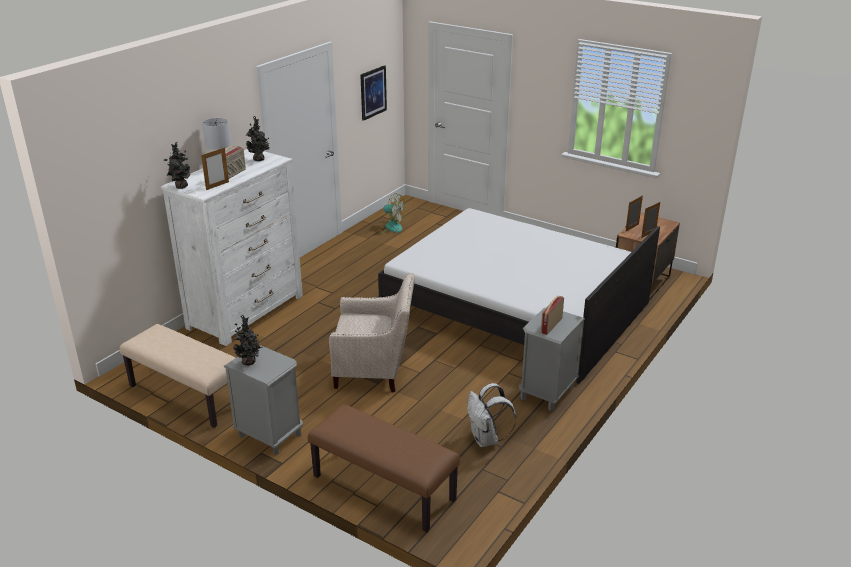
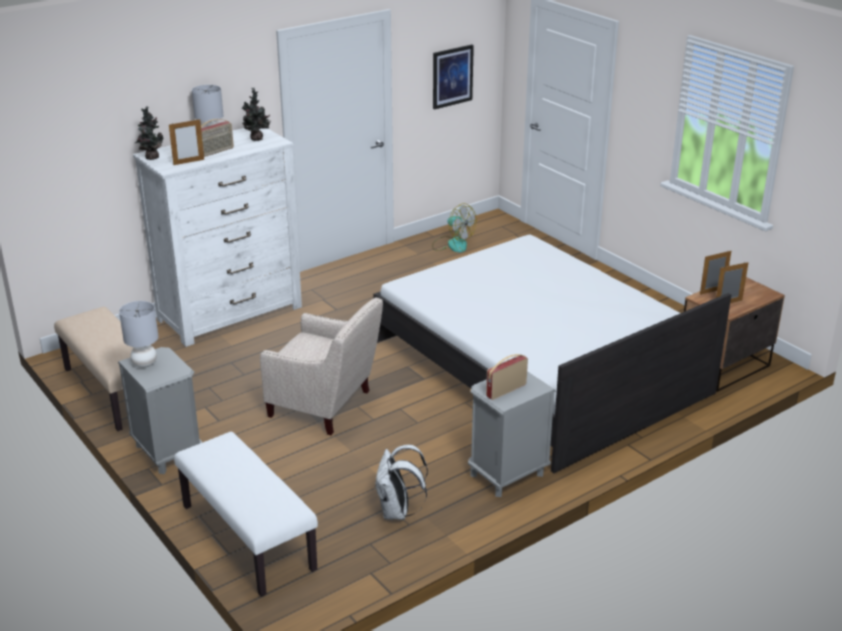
camera: 20 degrees right, 0 degrees up
potted plant [233,315,263,366] -> grey table lamp [119,301,159,368]
brown bench [308,404,460,533] -> white bench [174,432,318,597]

